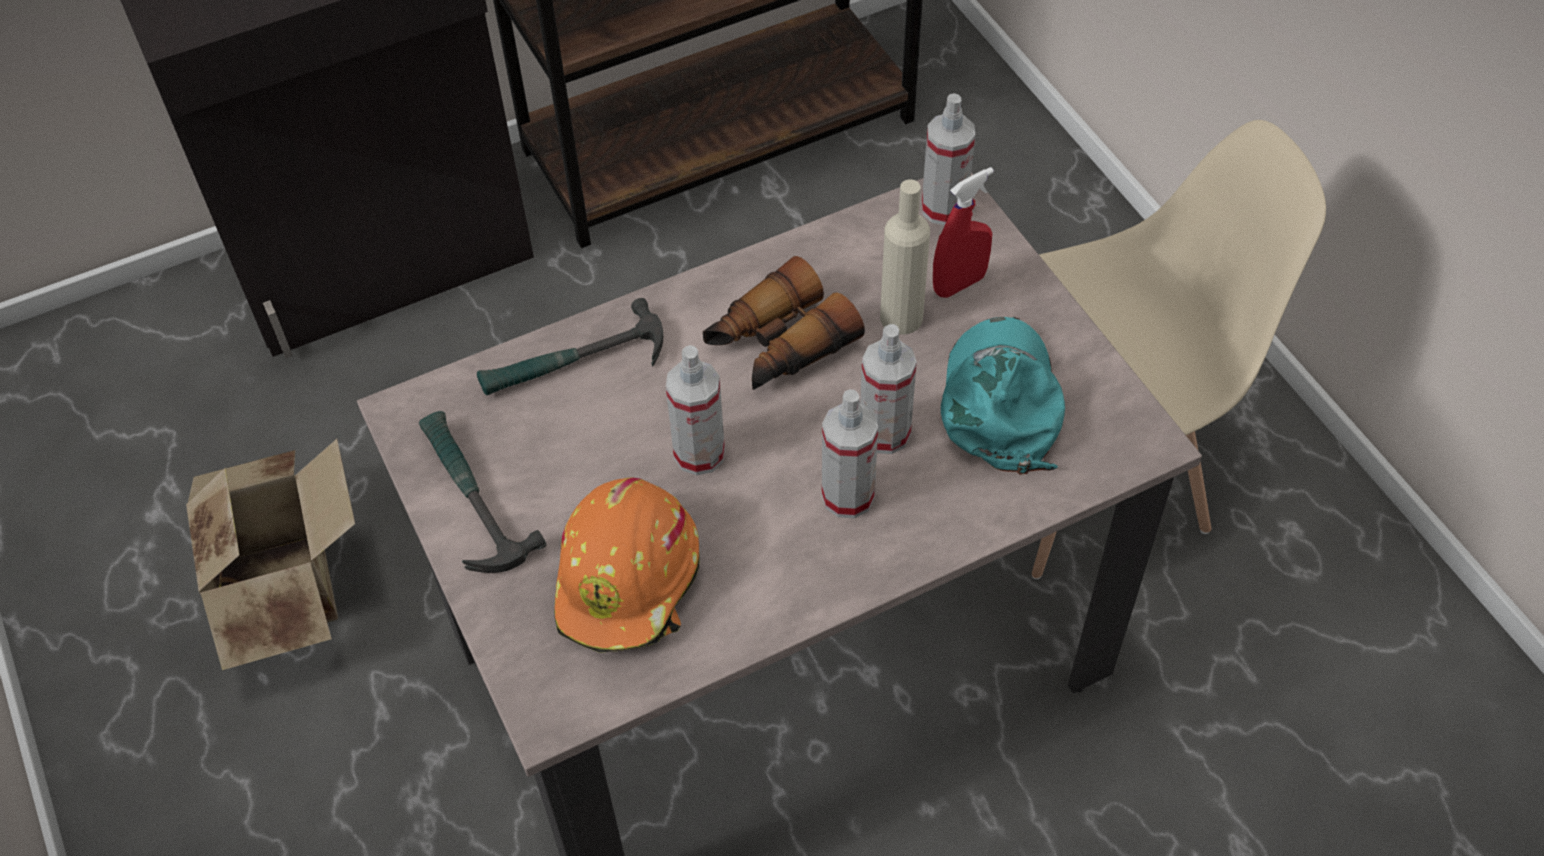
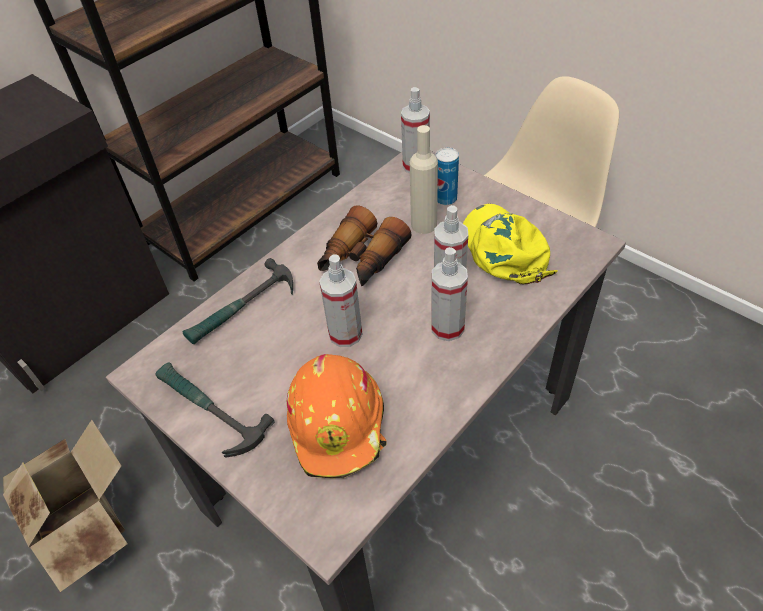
camera: 20 degrees left, 5 degrees down
red spray bottle [933,167,994,298] -> can [436,148,459,205]
turquoise cap [941,317,1065,475] -> yellow cap [463,204,558,284]

